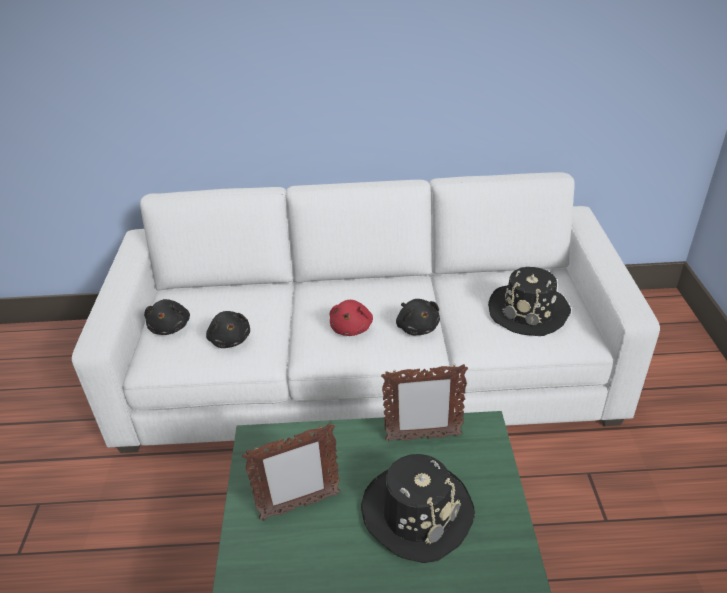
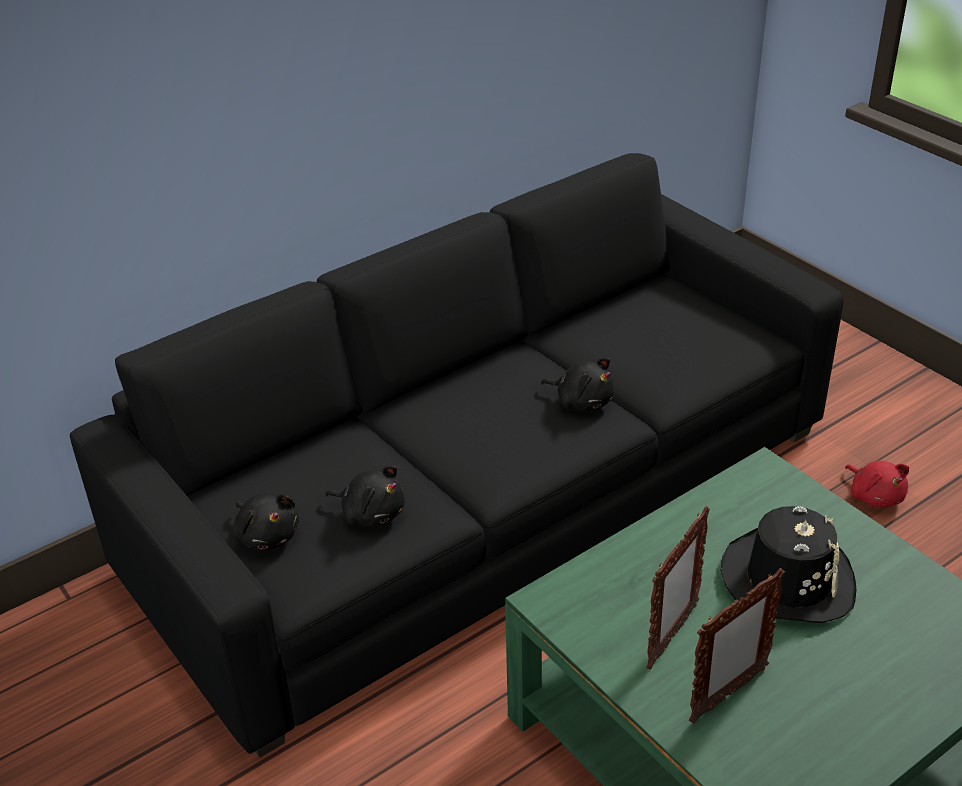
camera: 35 degrees left, 0 degrees up
white sofa [72,172,660,453] -> black sofa [70,153,844,758]
red plush toy [330,300,373,336] -> red plush toy moved to [845,461,909,508]
picture frame [381,364,468,442] -> picture frame moved to [689,568,785,723]
black hat [488,267,571,336] -> none

